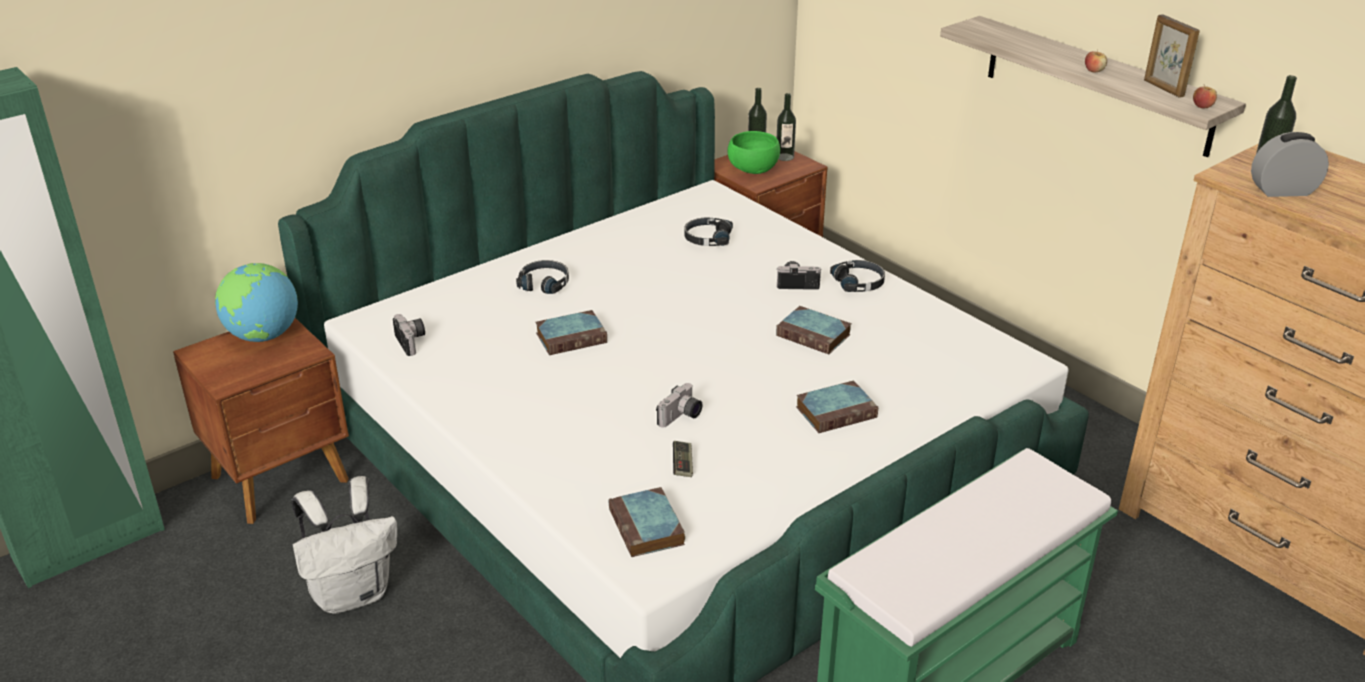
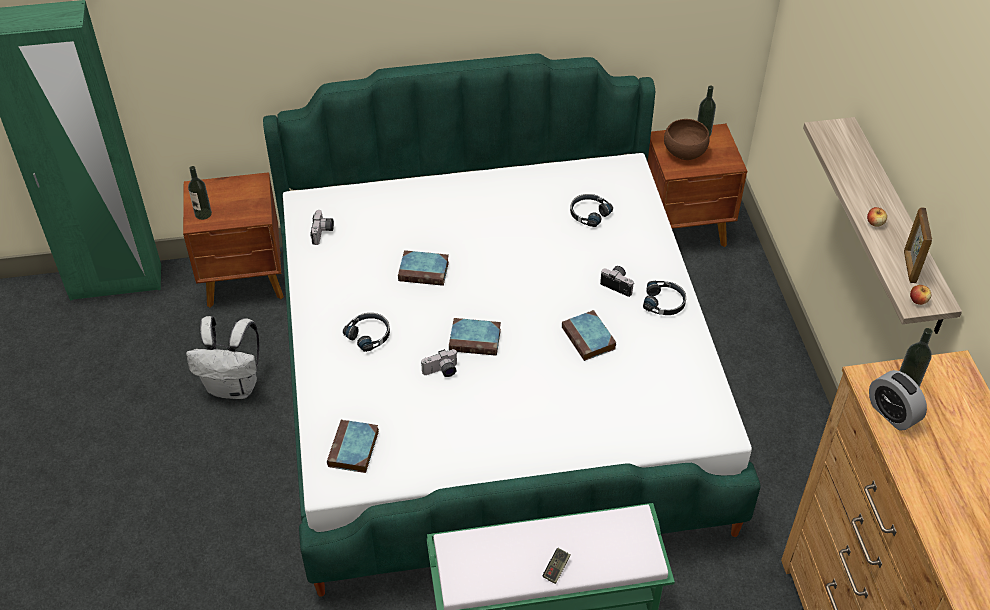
camera: 30 degrees right, 15 degrees up
globe [215,263,298,342] -> none
black headphones [516,260,569,294] -> black headphones moved to [343,313,390,352]
game controller [673,441,693,477] -> game controller moved to [543,548,570,584]
green bowl [727,131,780,174] -> brown bowl [664,119,710,160]
bottle [777,93,796,161] -> bottle moved to [188,166,212,220]
book [796,381,878,433] -> book moved to [449,318,501,356]
alarm clock [1251,132,1329,197] -> alarm clock turned 150 degrees counterclockwise [869,370,927,431]

